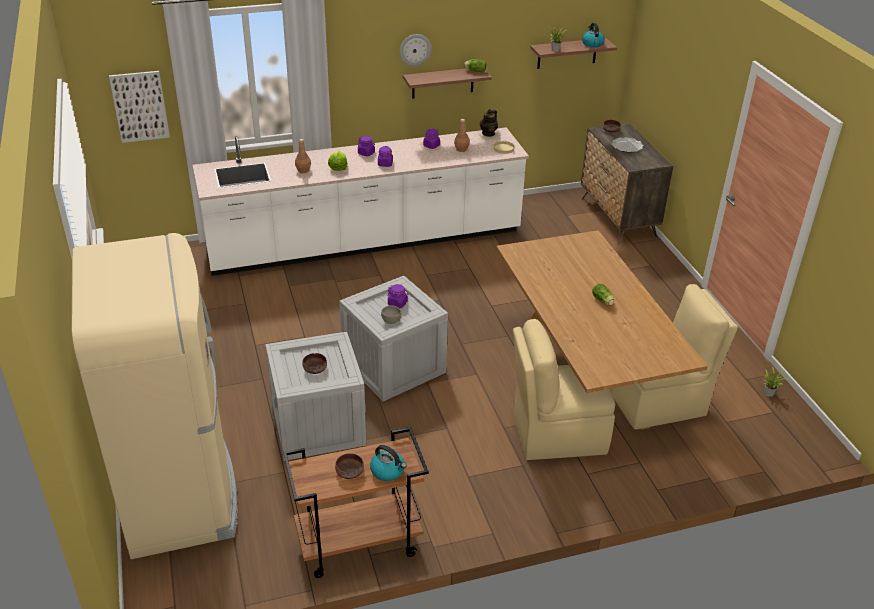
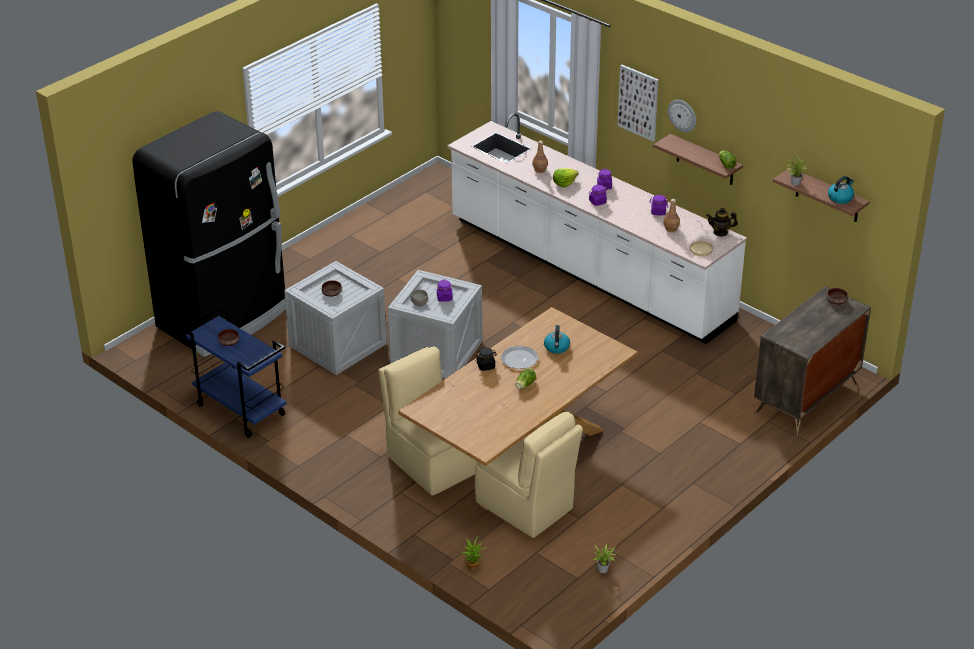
camera: 60 degrees right, 0 degrees up
beige fridge [71,233,238,559] -> black fridge [132,111,286,357]
picture [109,71,170,143] -> picture moved to [617,65,659,142]
brown cart [283,427,429,578] -> blue cart [181,307,287,438]
kettle [370,445,407,481] -> kettle moved to [544,325,570,354]
plate [611,137,644,153] -> plate moved to [501,346,539,369]
none -> potted plant [462,536,487,570]
none -> black jar [476,347,497,371]

